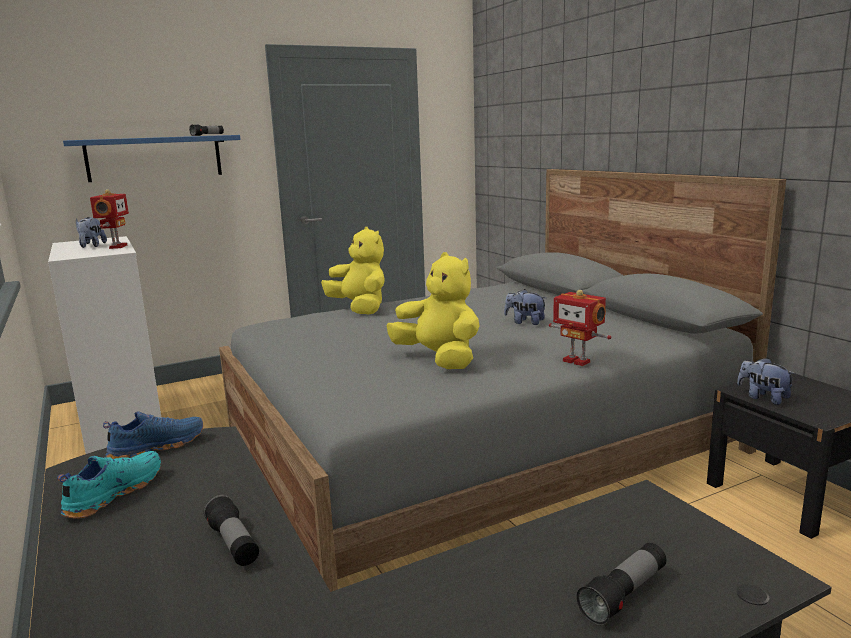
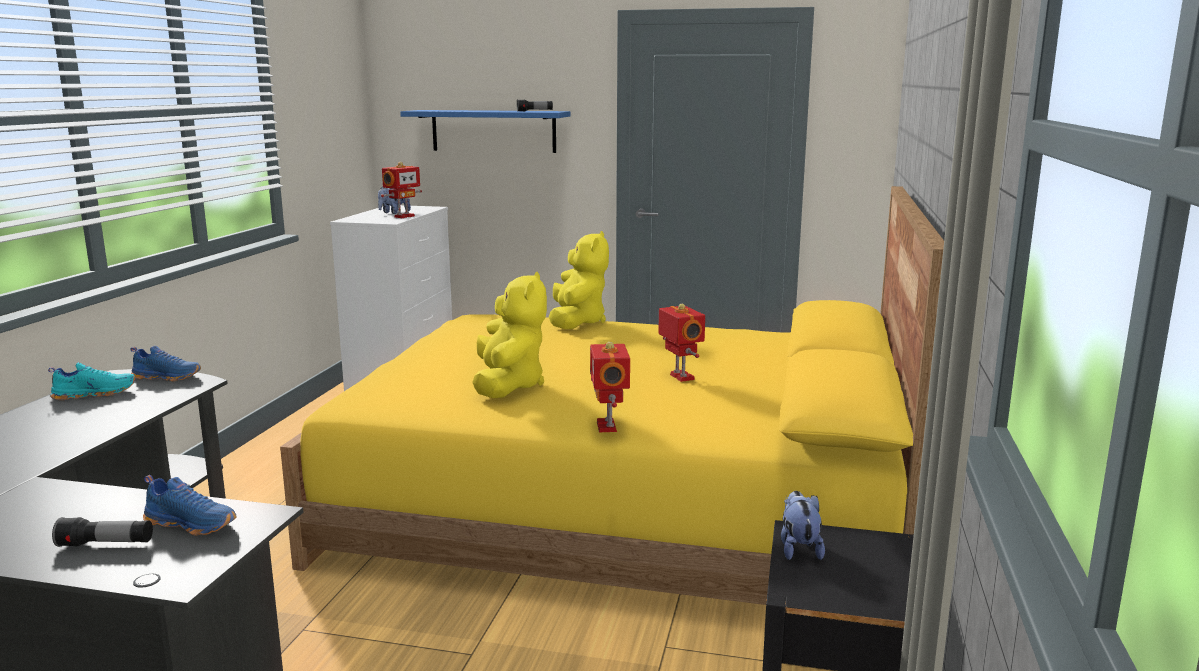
camera: 40 degrees right, 0 degrees up
flashlight [204,495,259,566] -> none
grey bed [219,169,786,592] -> yellow bed [280,186,944,605]
plush toy [504,289,547,325] -> toy robot [658,304,705,382]
none -> blue shoe [143,475,237,536]

